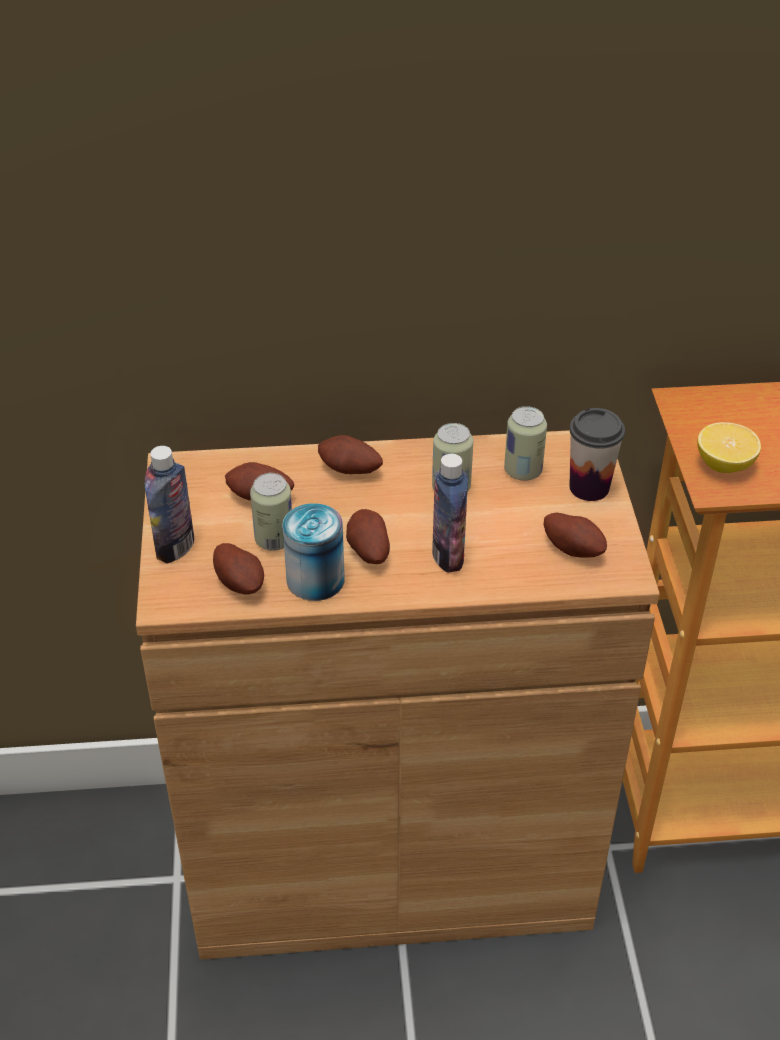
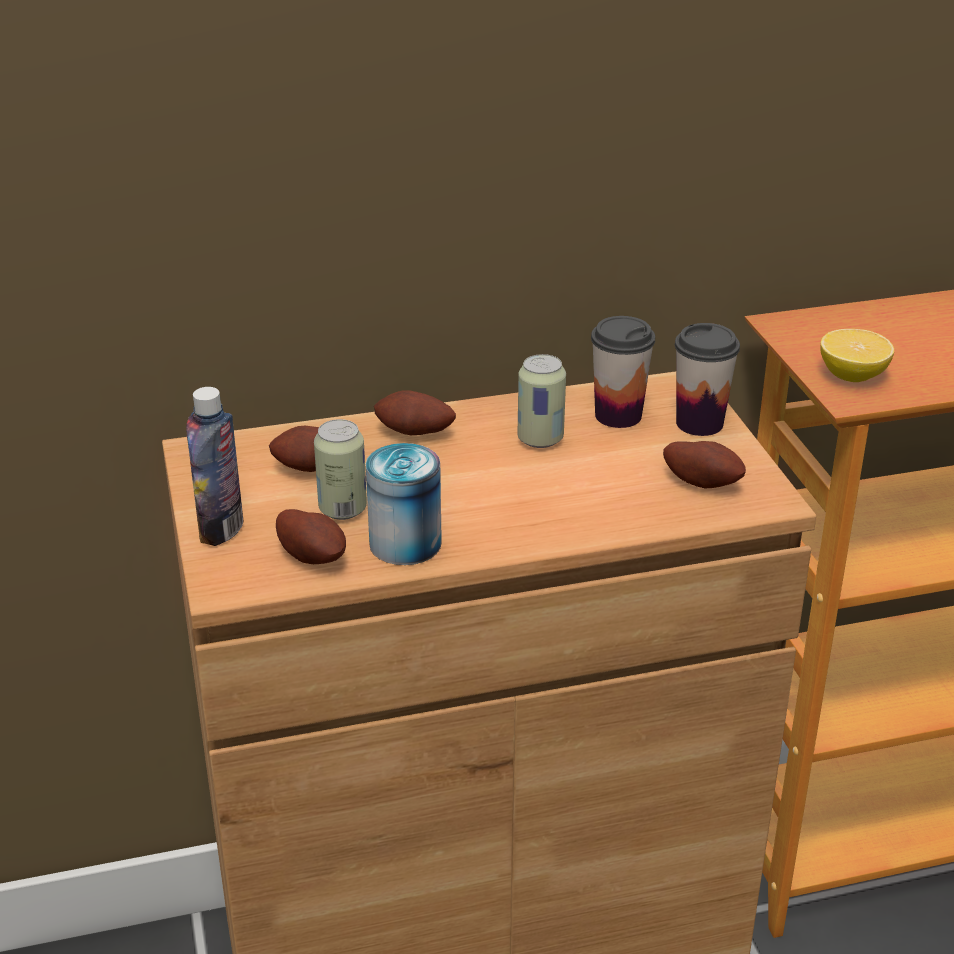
camera: 10 degrees left, 10 degrees down
potato [346,509,390,564] -> none
bottle [432,454,468,573] -> none
can [504,406,547,481] -> cup [591,316,655,428]

